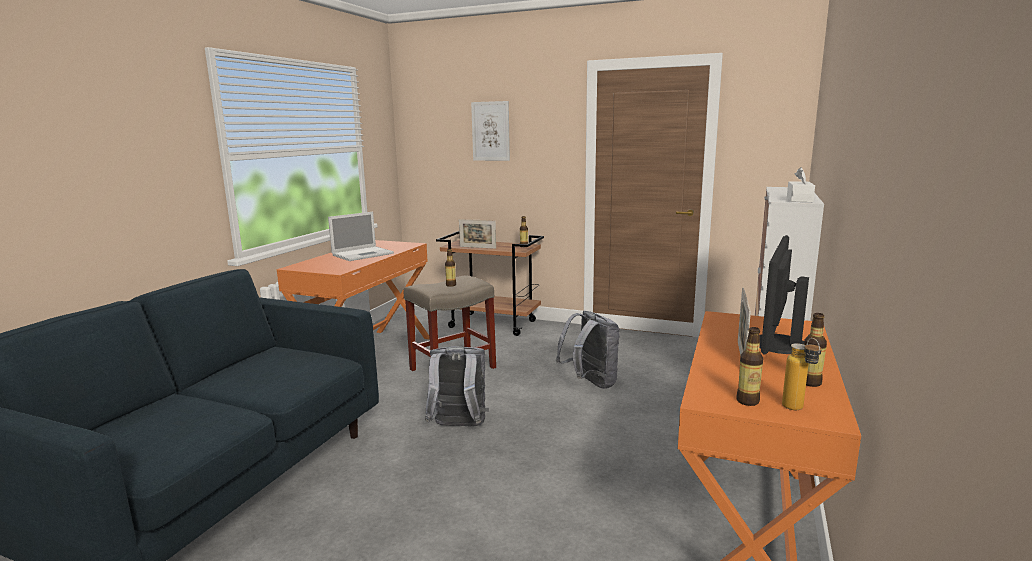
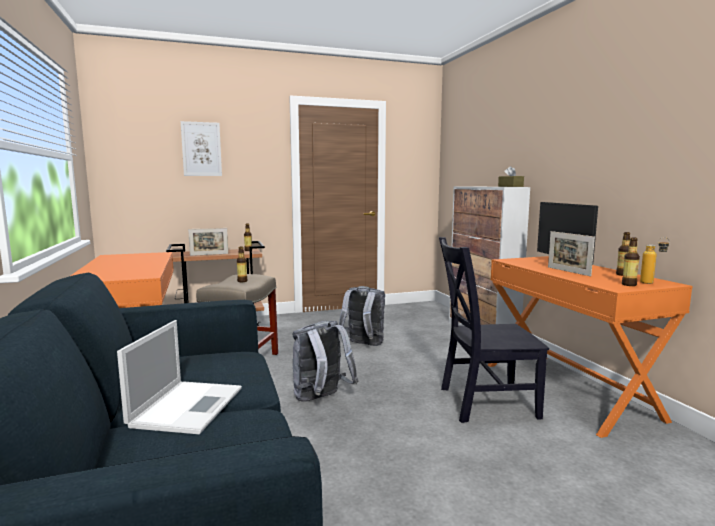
camera: 40 degrees left, 5 degrees down
laptop [328,212,394,261] -> laptop moved to [117,320,242,434]
white tissue box [787,167,815,202] -> brown tissue box [498,166,524,187]
none -> black chair [439,237,549,423]

